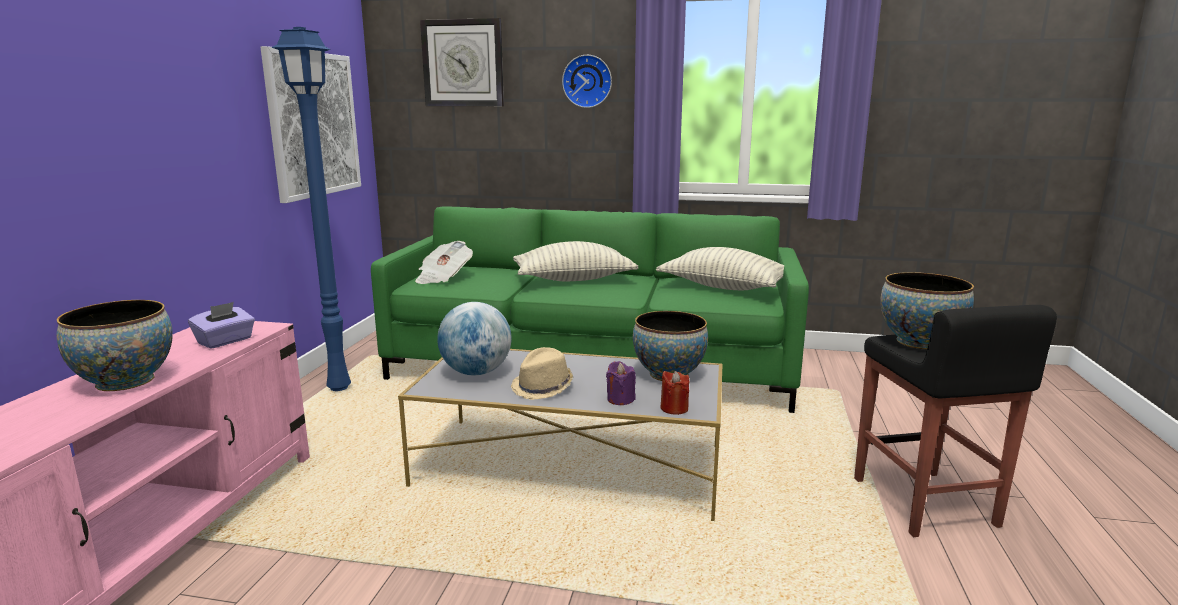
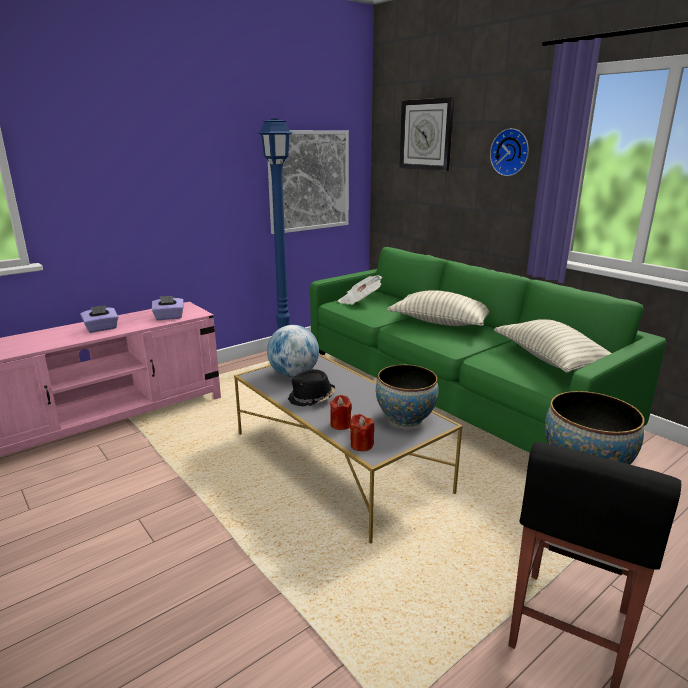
camera: 40 degrees right, 5 degrees up
bowl [56,300,173,391] -> purple tissue box [80,305,118,333]
beige hat [511,347,573,400] -> black hat [288,369,335,406]
purple candle [606,361,636,405] -> red candle [330,395,352,430]

